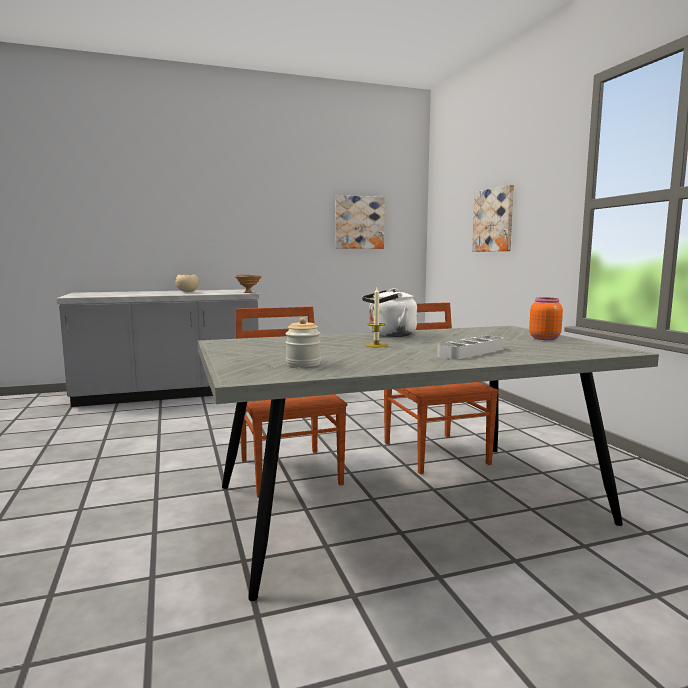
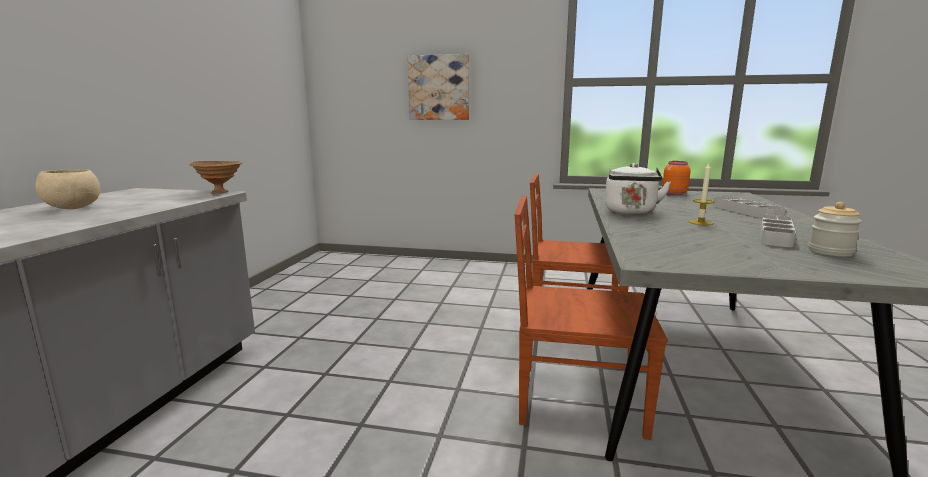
camera: 60 degrees left, 5 degrees up
picture [335,195,385,249] -> none
none -> grey tray [760,215,796,247]

